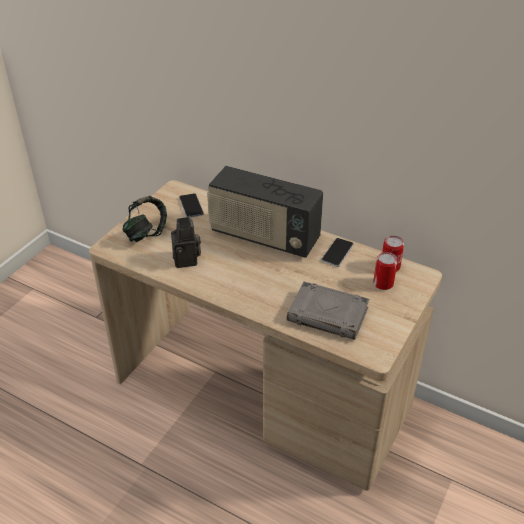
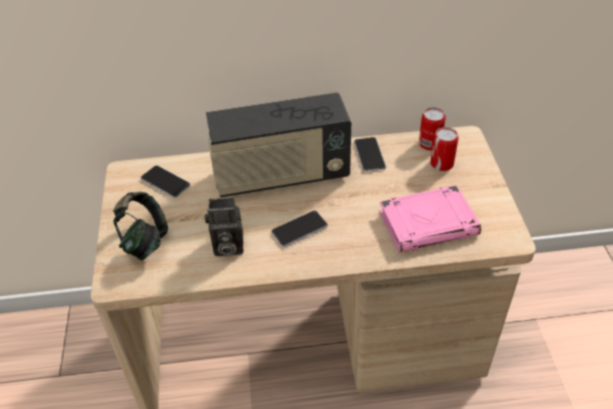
camera: 35 degrees left, 5 degrees up
camera [171,215,201,268] -> camera turned 135 degrees clockwise [205,197,243,256]
grey book [287,282,369,340] -> pink book [379,185,481,253]
none -> phone [271,210,328,247]

